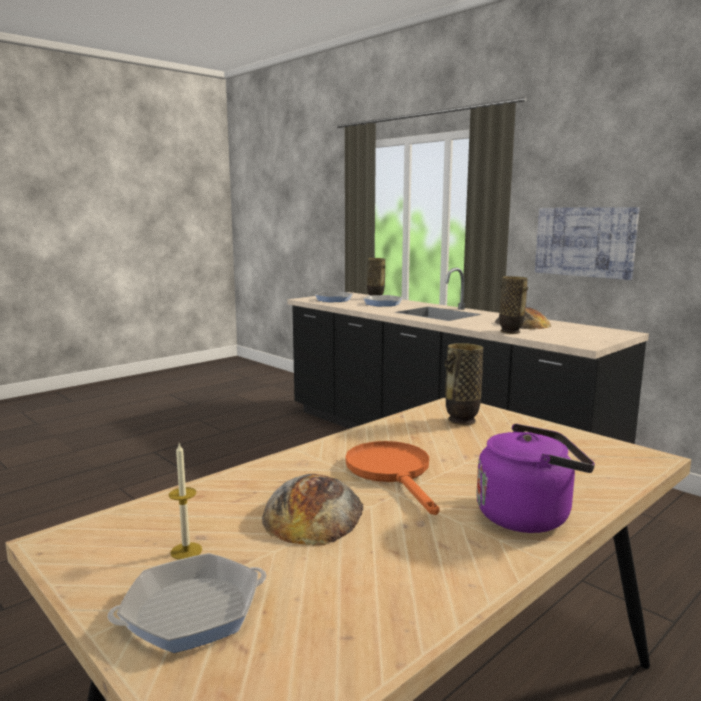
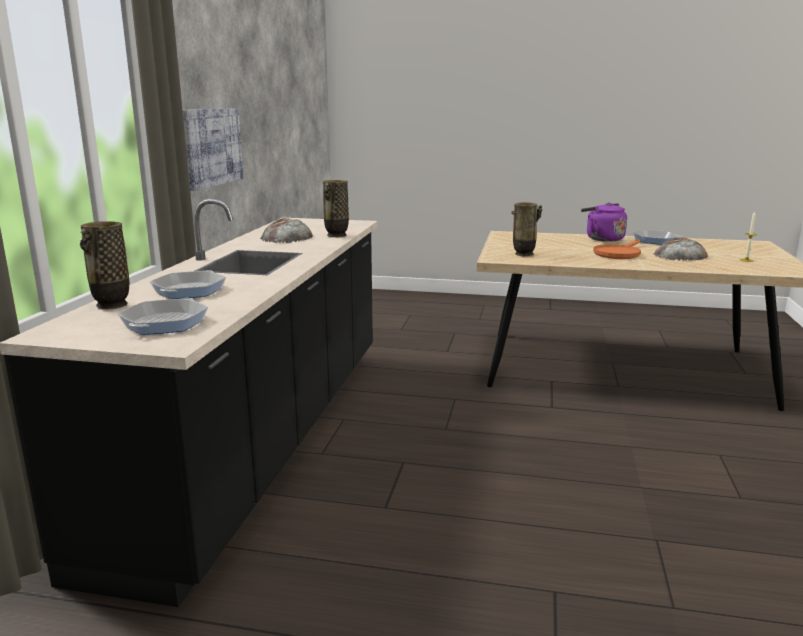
camera: 125 degrees left, 5 degrees up
frying pan [107,553,267,653] -> frying pan moved to [631,230,683,245]

